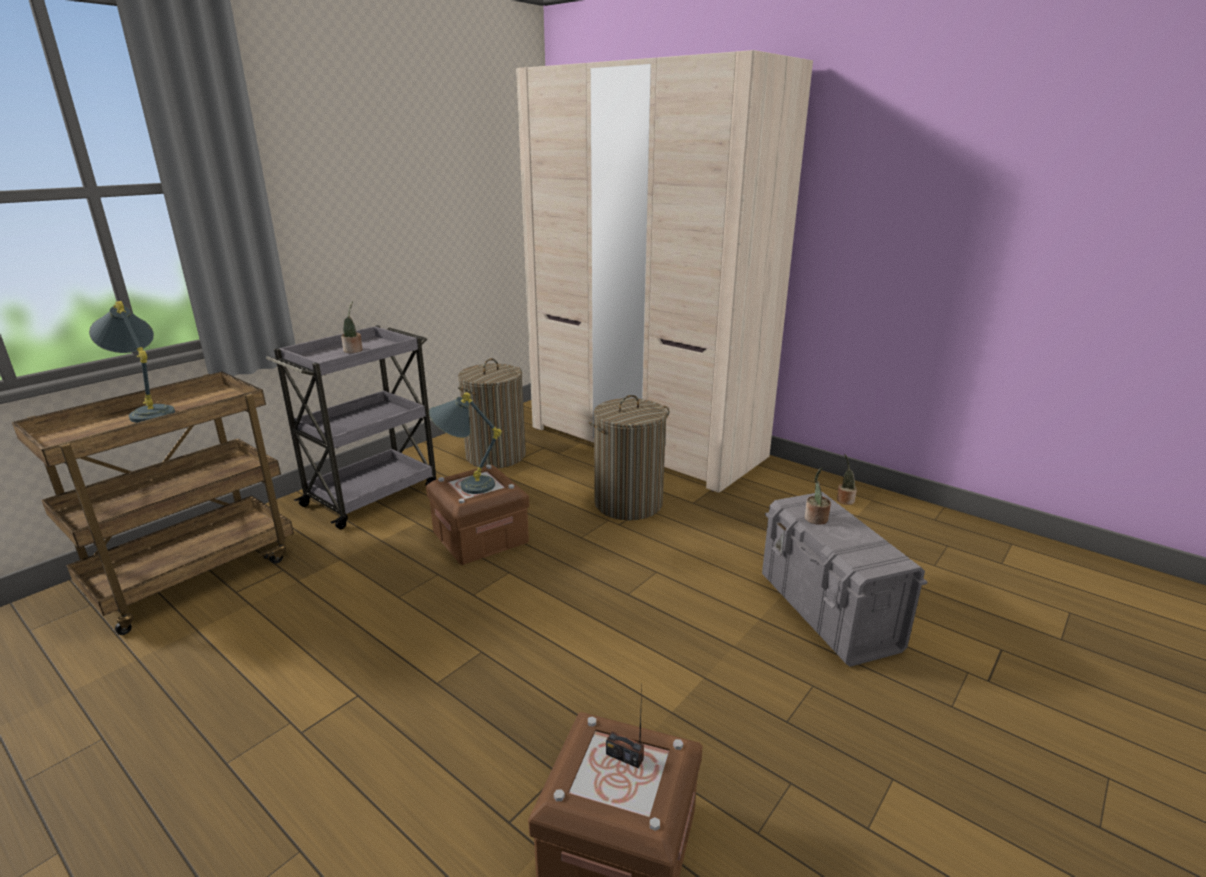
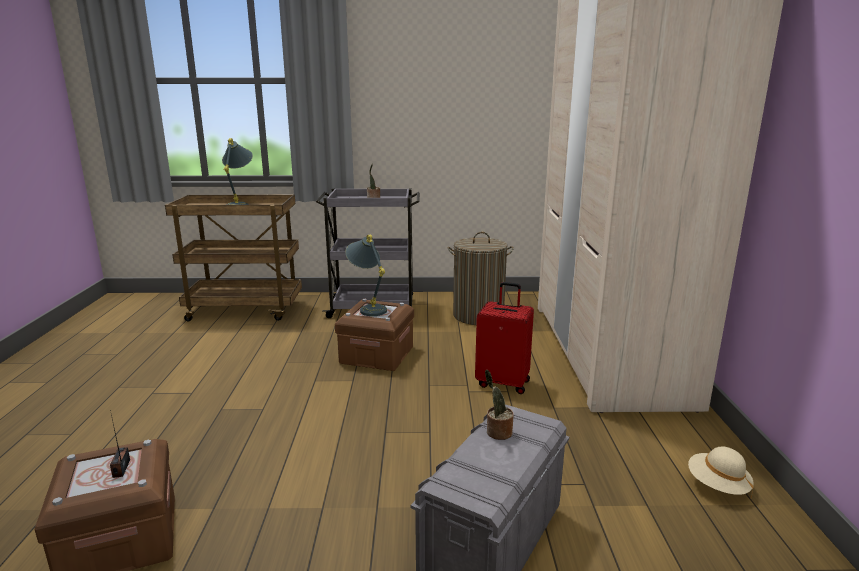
camera: 50 degrees right, 5 degrees down
laundry basket [589,395,669,520] -> red suitcase [475,282,534,394]
potted plant [837,454,857,505] -> beige hat [688,446,754,499]

